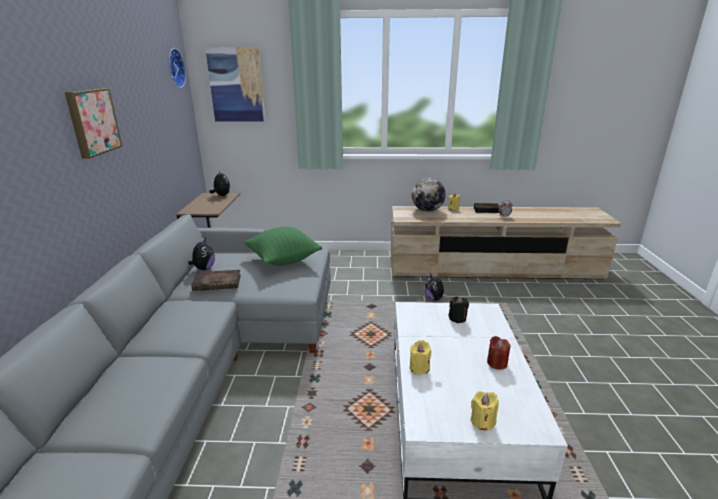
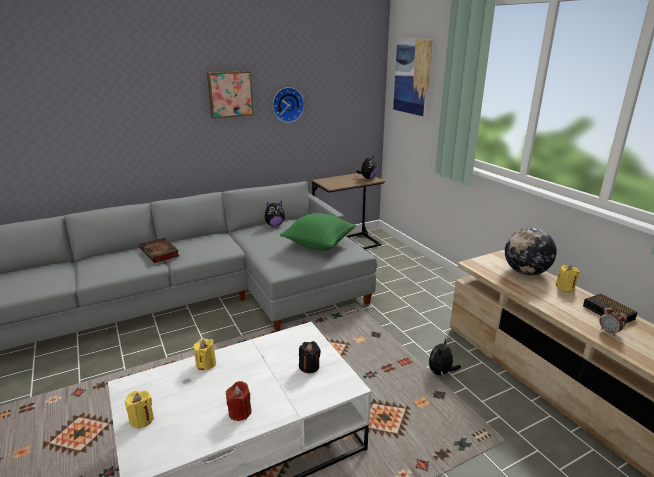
camera: 60 degrees right, 0 degrees up
wall clock [168,48,186,88] -> wall clock moved to [273,87,304,123]
book [192,270,241,291] -> book moved to [139,238,180,263]

